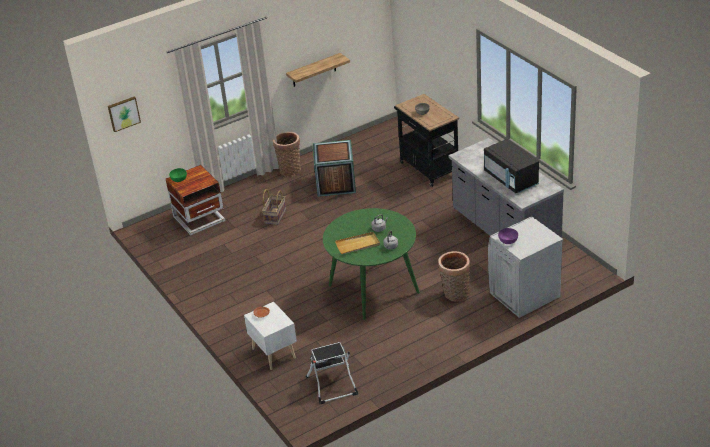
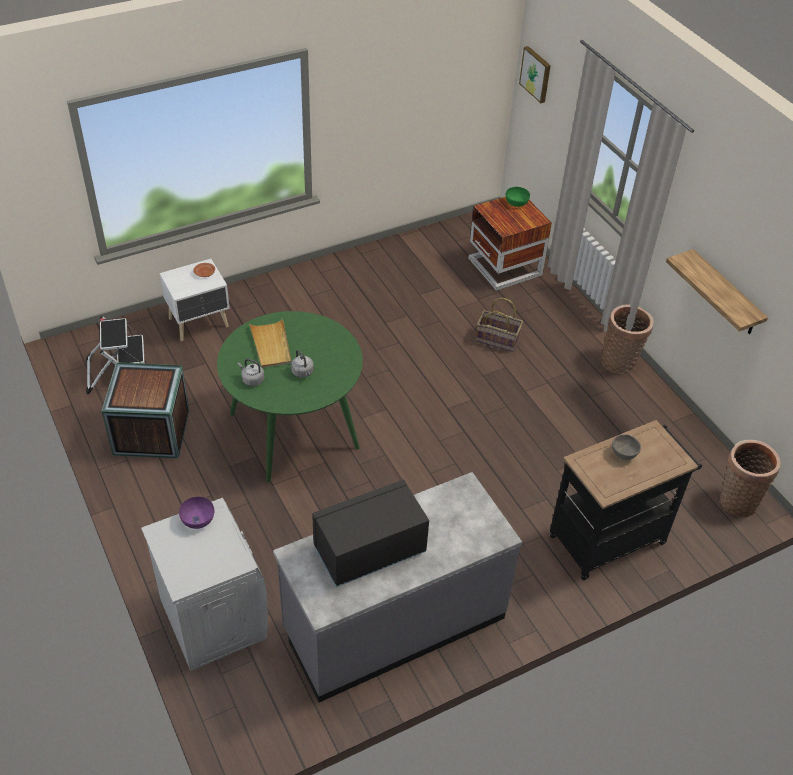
camera: 90 degrees right, 10 degrees up
crate [313,140,356,197] -> crate moved to [101,362,189,458]
basket [438,251,470,301] -> basket moved to [720,440,781,517]

